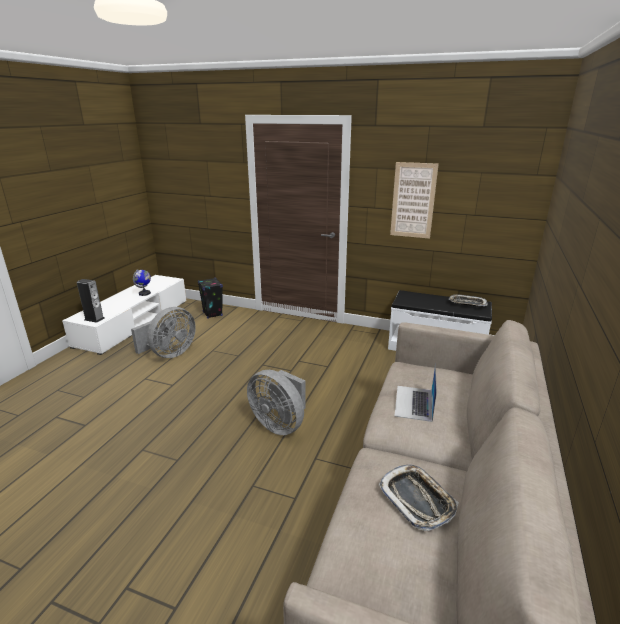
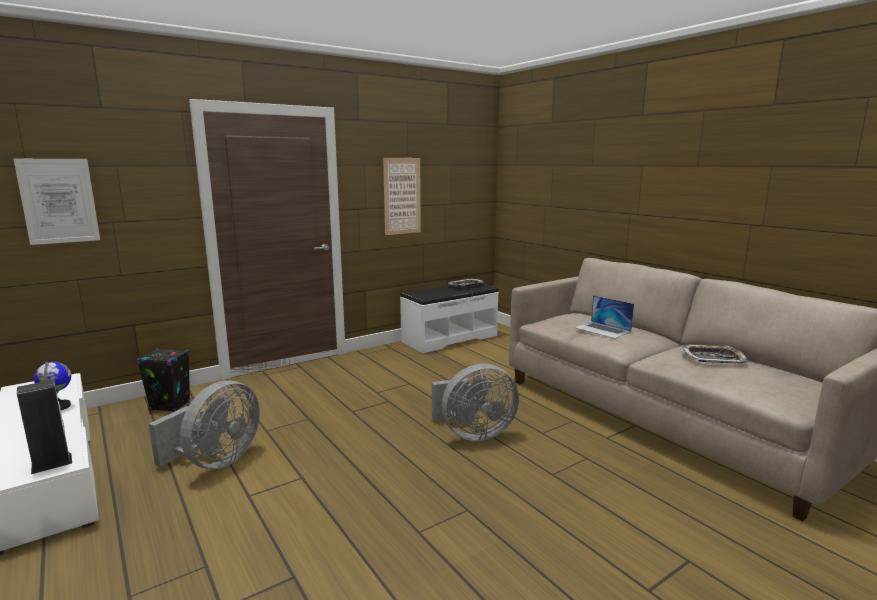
camera: 55 degrees left, 10 degrees down
grey fan [131,307,196,358] -> grey fan turned 45 degrees clockwise [149,380,260,469]
none -> picture [14,159,100,245]

